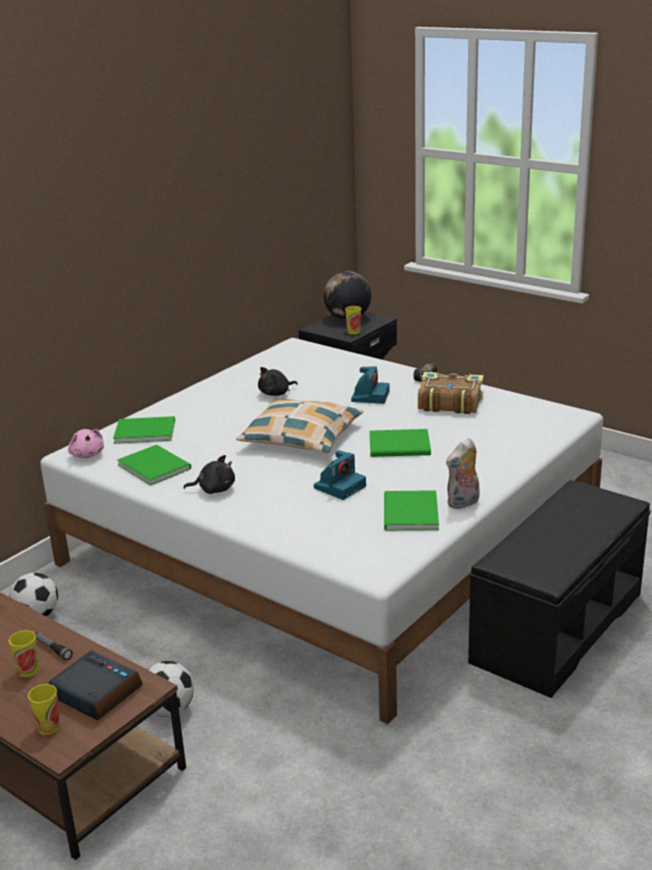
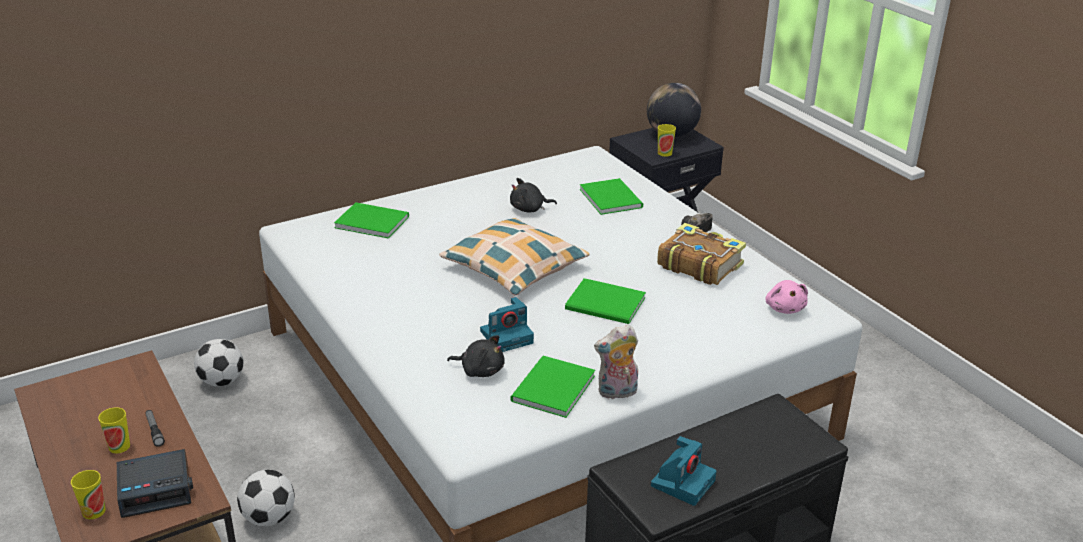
camera: 20 degrees right, 5 degrees up
alarm clock [49,651,143,721] -> alarm clock turned 105 degrees clockwise [117,449,193,518]
pink plush toy [68,429,104,458] -> pink plush toy moved to [765,280,808,314]
green book [117,445,191,485] -> green book moved to [580,178,643,215]
black plush toy [183,455,235,494] -> black plush toy moved to [447,335,505,377]
camera [351,366,390,404] -> camera moved to [651,436,717,506]

